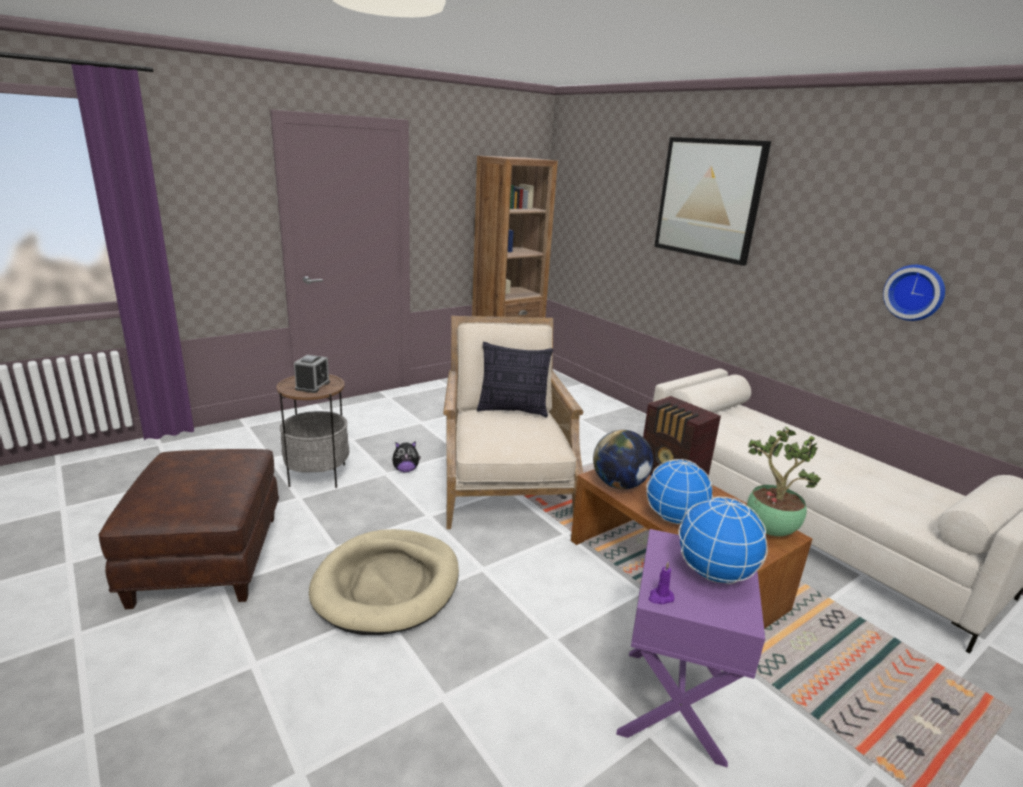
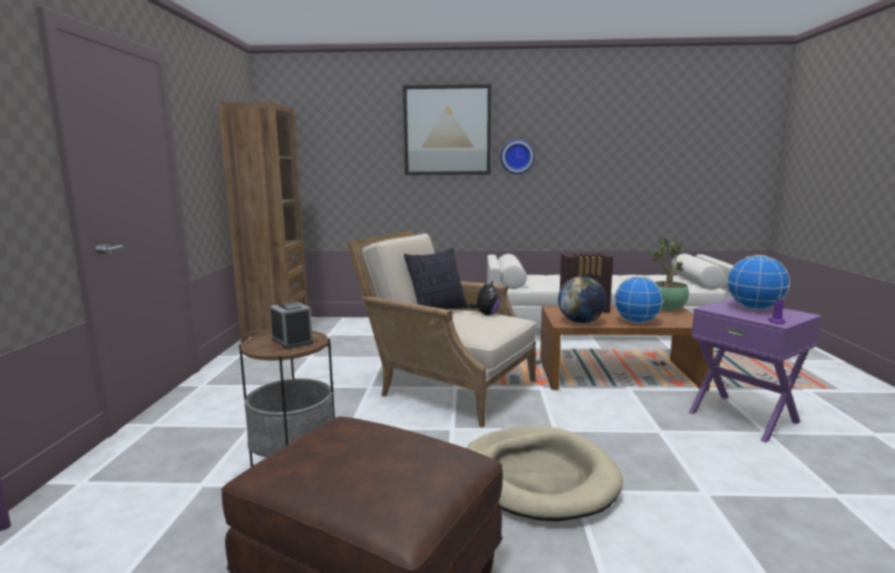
camera: 50 degrees left, 10 degrees down
plush toy [392,441,421,473] -> plush toy moved to [469,280,500,315]
wall clock [883,265,945,321] -> wall clock moved to [501,140,534,174]

